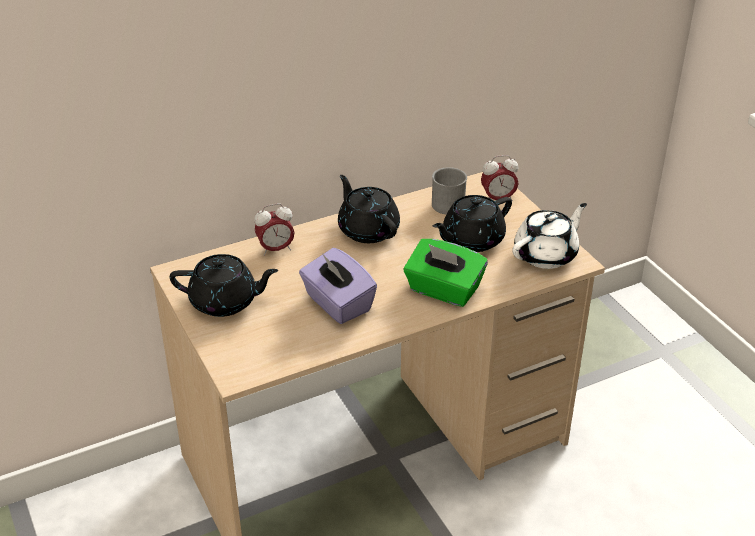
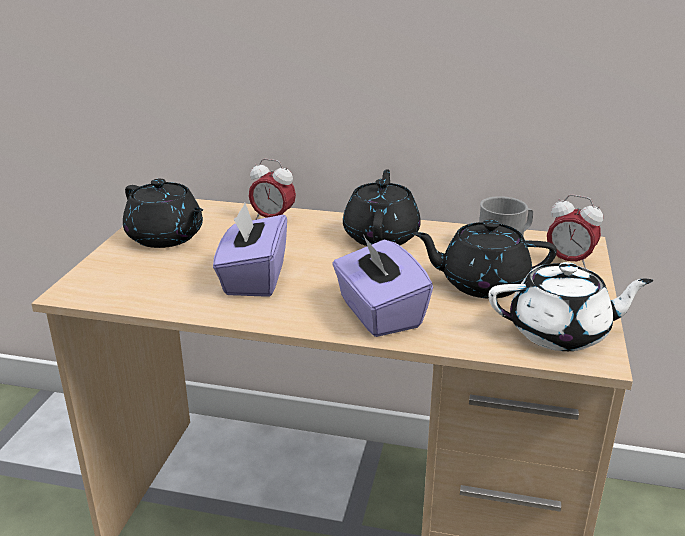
camera: 40 degrees right, 10 degrees down
green tissue box [404,239,488,307] -> purple tissue box [332,235,433,337]

